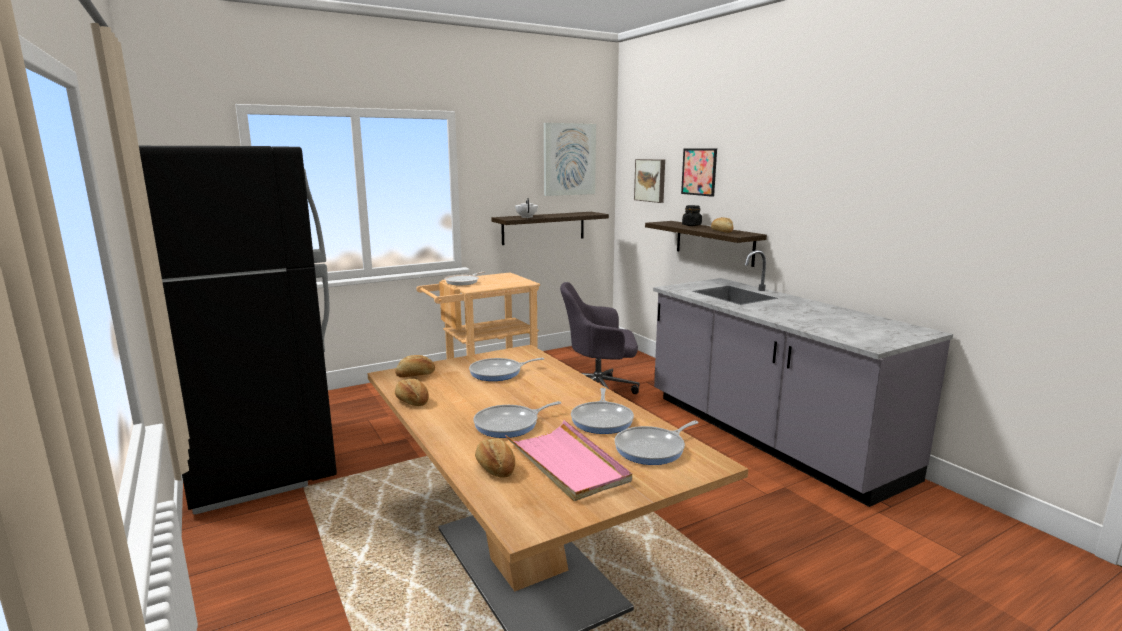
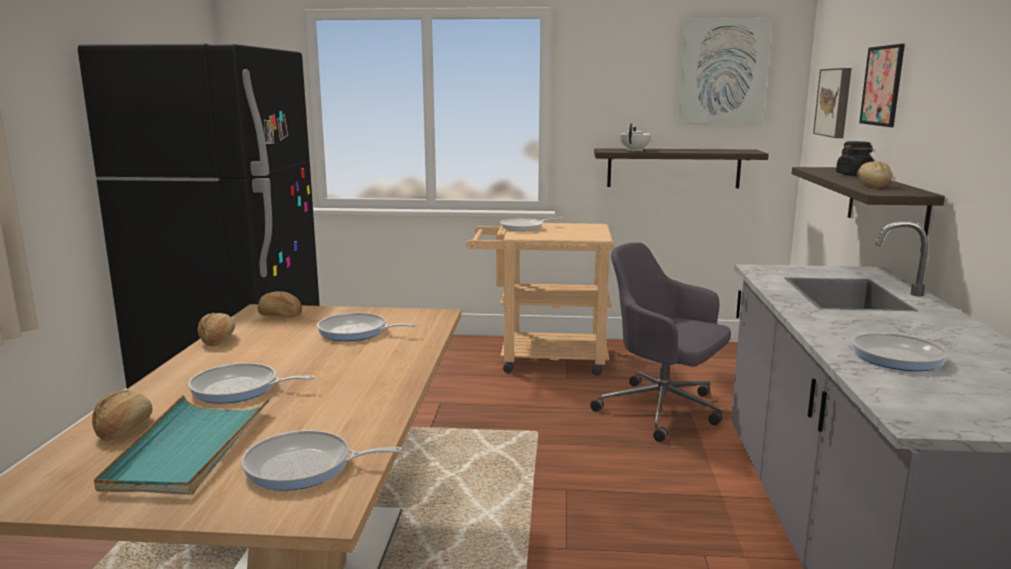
camera: 35 degrees right, 0 degrees up
pink tray [505,420,632,501] -> turquoise tray [94,395,270,495]
frying pan [571,388,634,434] -> frying pan moved to [852,322,948,371]

